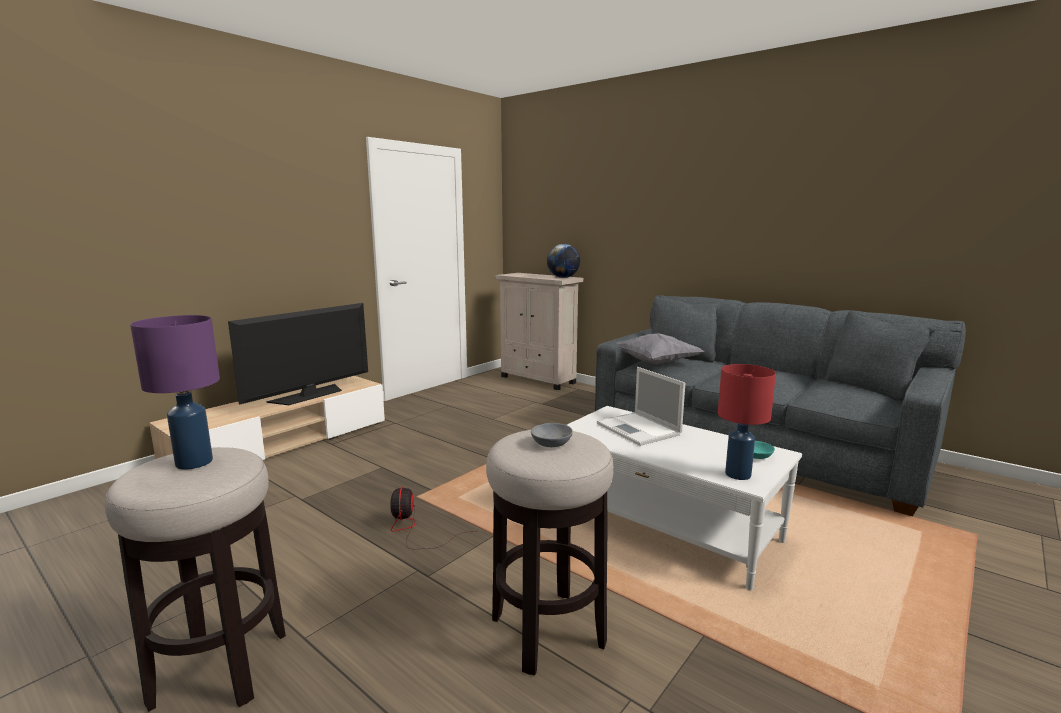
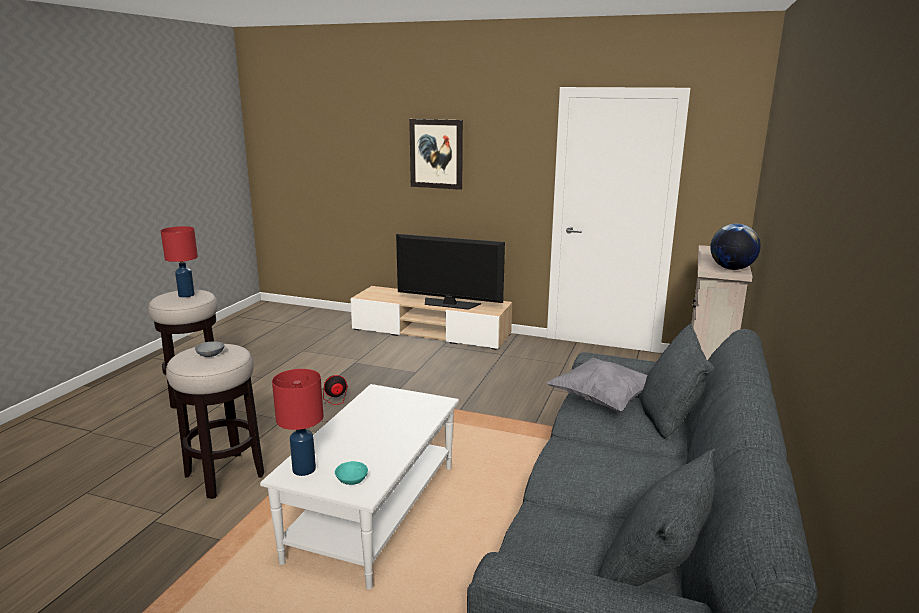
camera: 70 degrees right, 5 degrees up
purple table lamp [130,315,220,470] -> red table lamp [161,226,198,298]
laptop [597,367,685,446] -> none
none -> picture [409,119,463,190]

